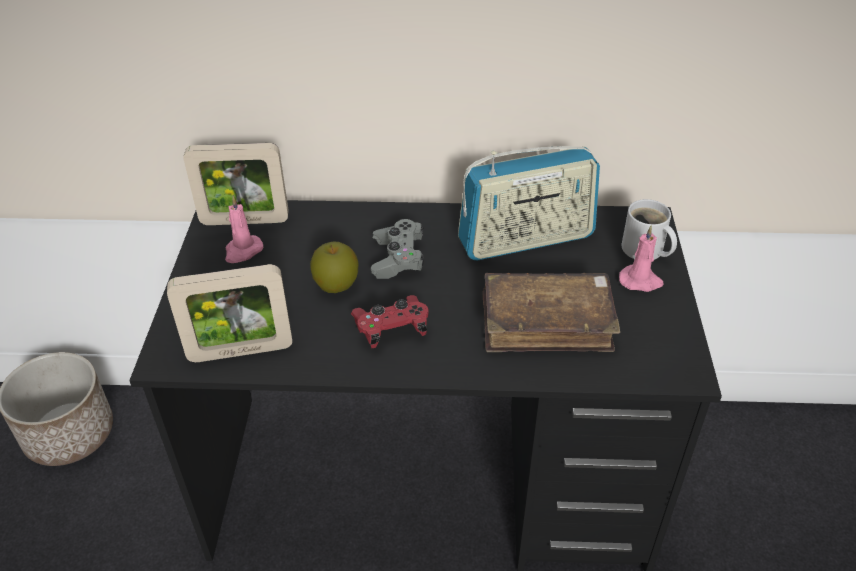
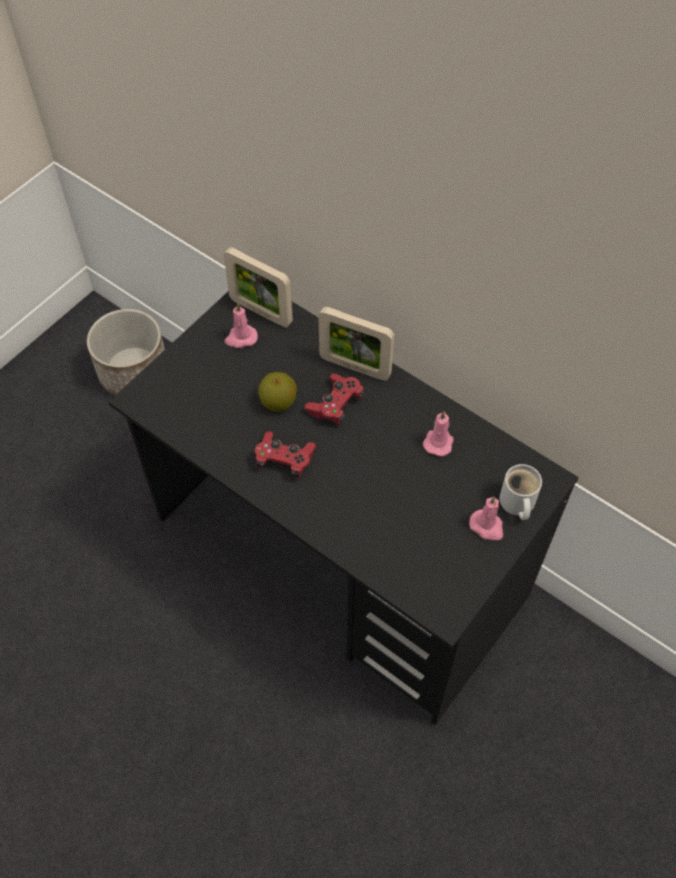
camera: 35 degrees right, 15 degrees up
picture frame [167,264,292,362] -> picture frame moved to [318,307,394,381]
grey game controller [371,219,424,279] -> red game controller [305,374,365,425]
radio [458,146,600,261] -> pink candle [423,411,454,456]
brown book [483,273,620,352] -> none

